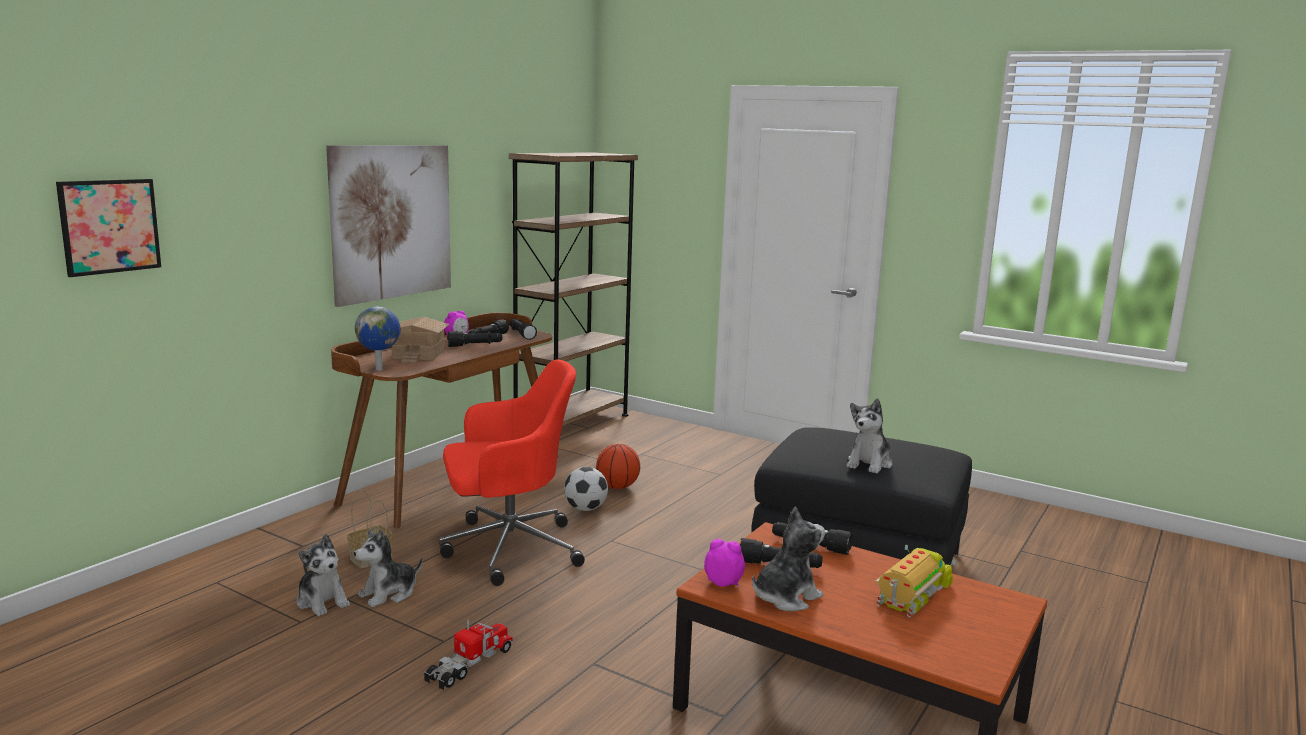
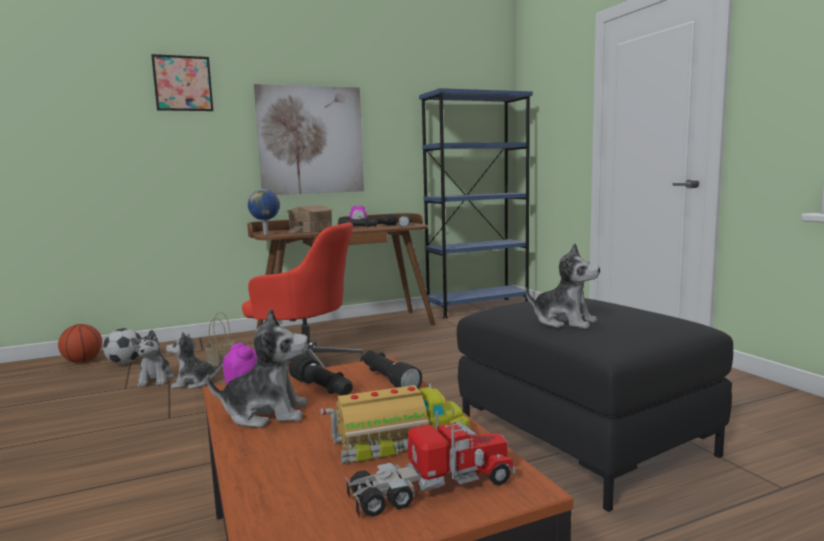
camera: 35 degrees right, 5 degrees down
picture [56,179,161,277] -> picture moved to [151,54,213,111]
toy truck [424,619,513,690] -> toy truck moved to [346,410,515,518]
brown bookcase [509,152,638,427] -> blue bookcase [419,88,533,319]
football [564,467,608,511] -> football moved to [103,328,141,364]
basketball [596,444,640,489] -> basketball moved to [58,324,102,363]
plush toy [846,398,892,474] -> plush toy turned 120 degrees counterclockwise [526,243,600,329]

